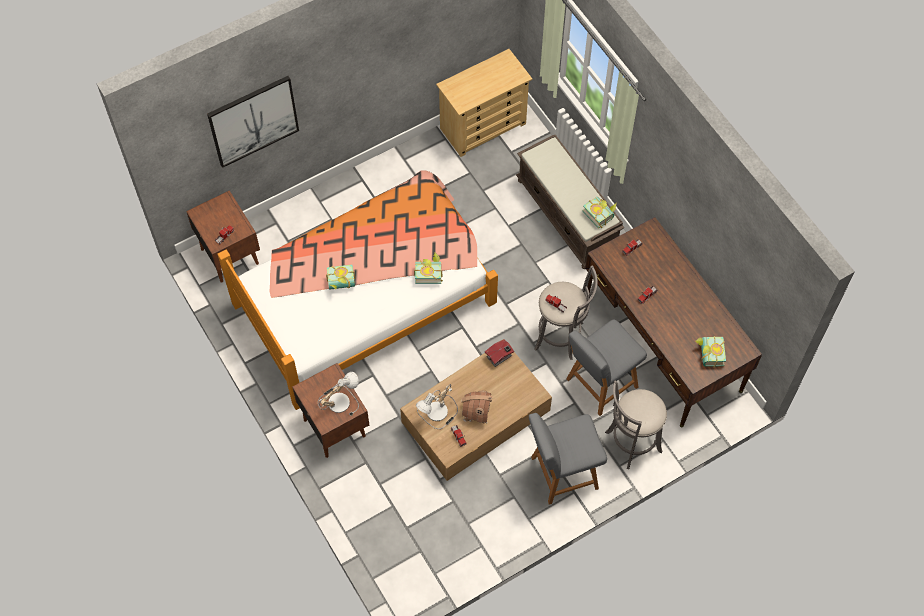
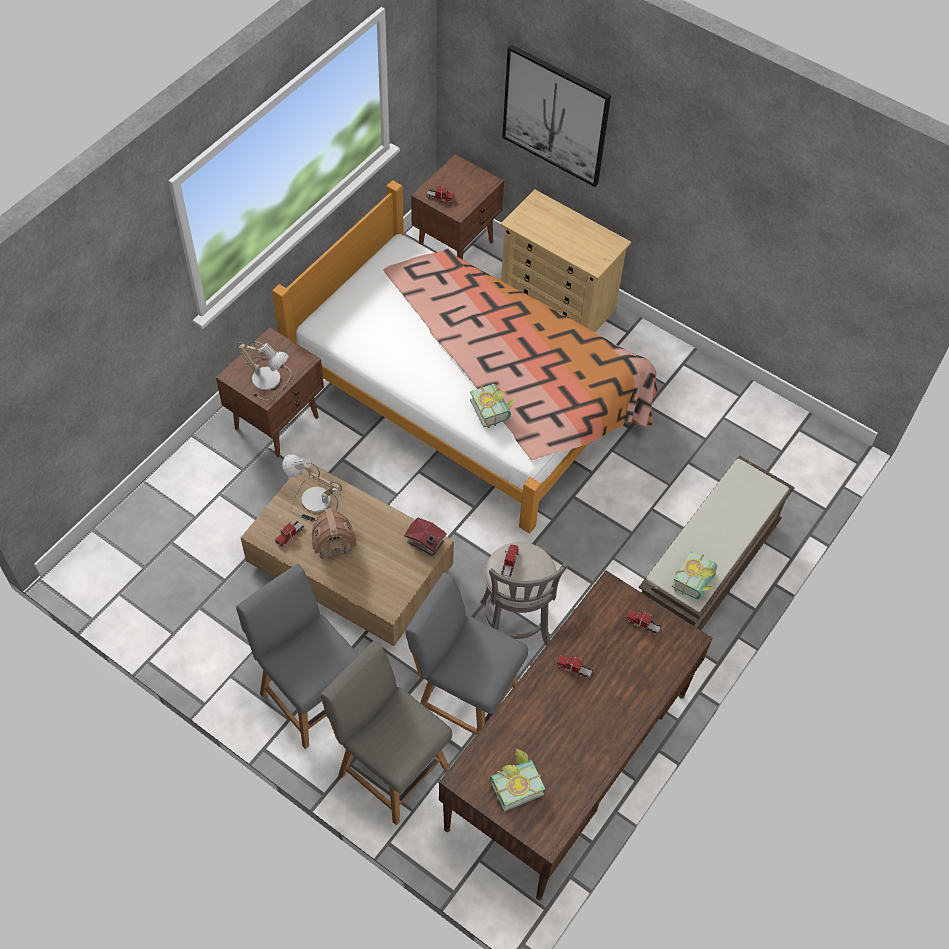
camera: 65 degrees right, 5 degrees down
book [326,265,355,290] -> none
beige dresser [436,49,532,157] -> beige dresser moved to [500,190,631,332]
grey stool [605,380,667,469] -> grey chair [321,640,452,825]

